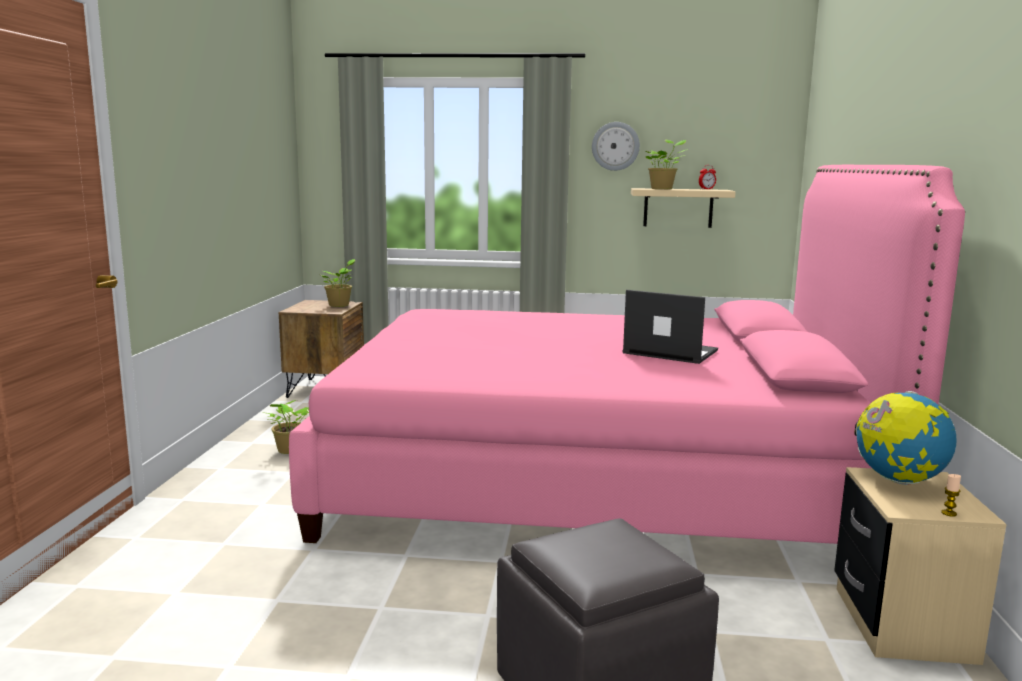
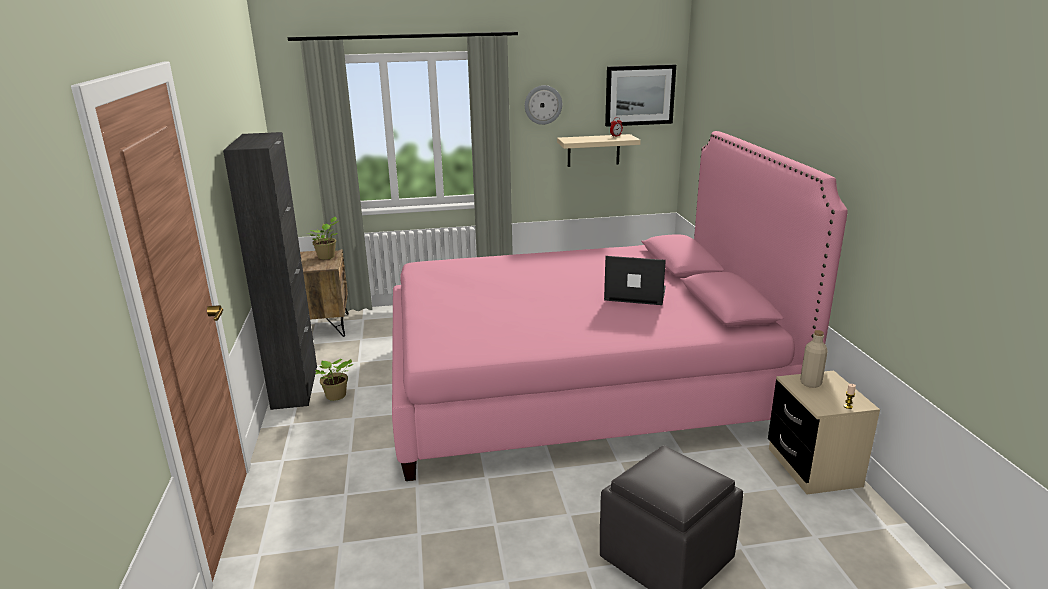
camera: 15 degrees left, 10 degrees up
potted plant [646,139,688,189] -> none
globe [854,391,957,485] -> beige bottle [800,330,828,388]
none -> black cabinet [223,132,317,410]
none -> picture [605,64,676,127]

